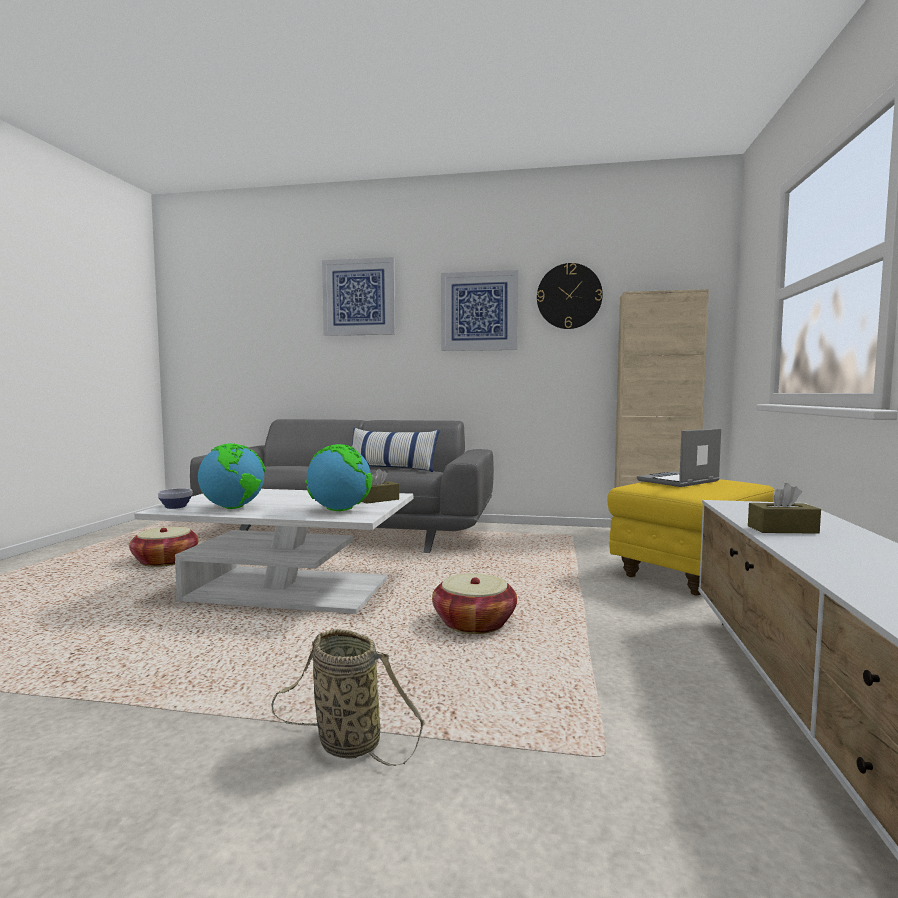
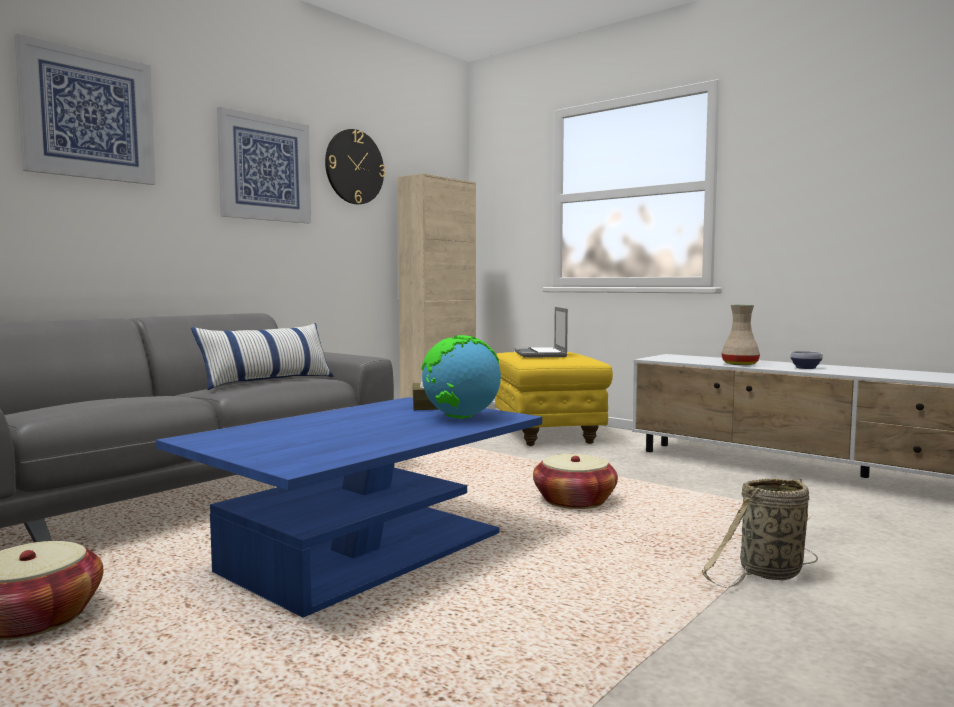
camera: 60 degrees left, 0 degrees up
white coffee table [134,489,413,614] -> blue coffee table [156,397,542,618]
bowl [158,488,192,509] -> bowl moved to [790,351,823,369]
globe [198,443,265,509] -> none
brown tissue box [748,483,821,534] -> beige vase [721,305,760,365]

